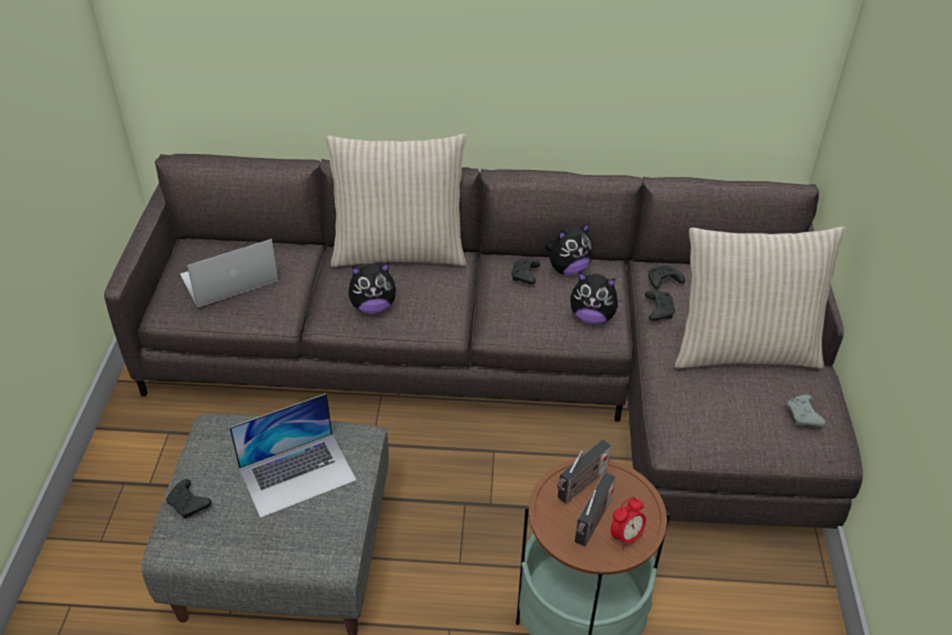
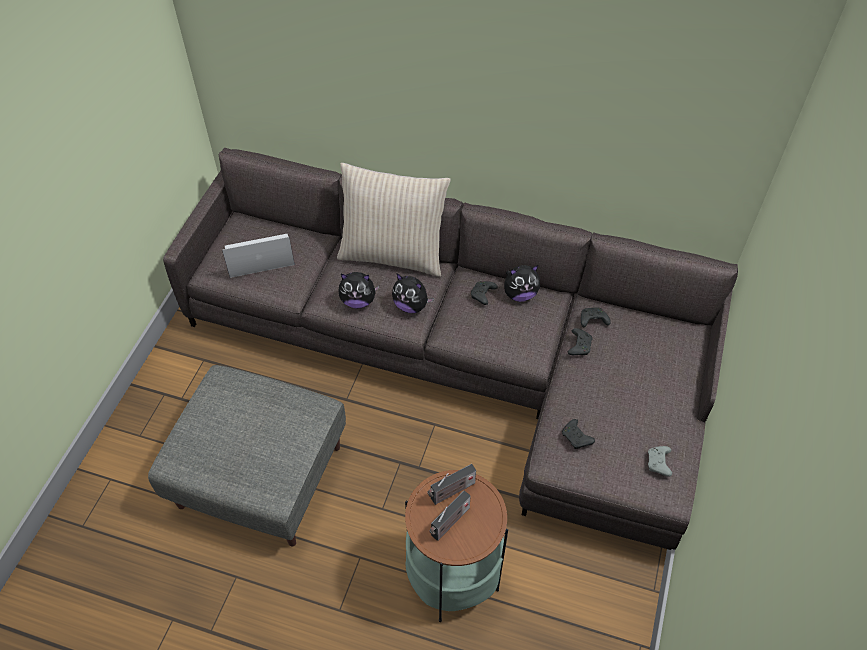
camera: 15 degrees right, 10 degrees up
black game controller [166,479,212,519] -> black game controller moved to [562,419,595,449]
laptop [229,393,357,518] -> none
plush toy [570,272,623,325] -> plush toy moved to [392,274,434,313]
alarm clock [611,497,646,549] -> none
beige pillow [675,226,846,369] -> none

